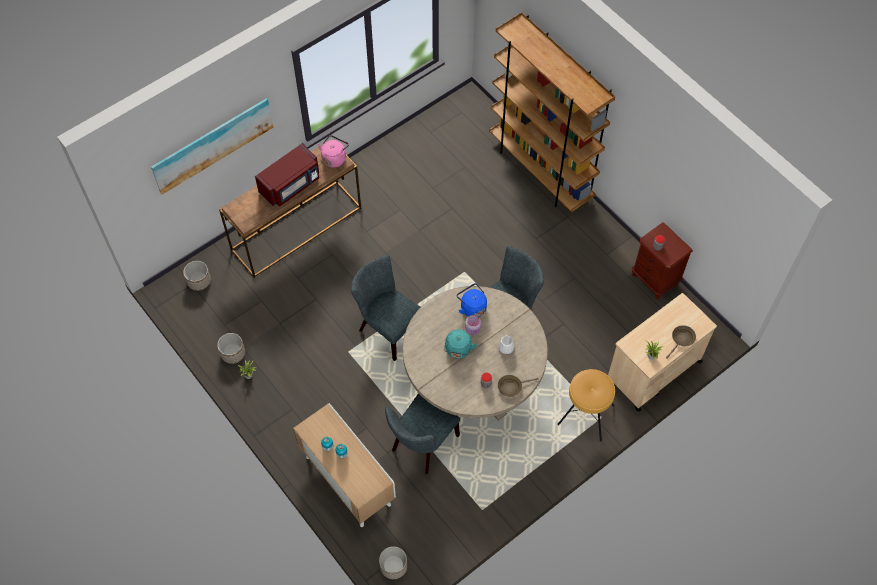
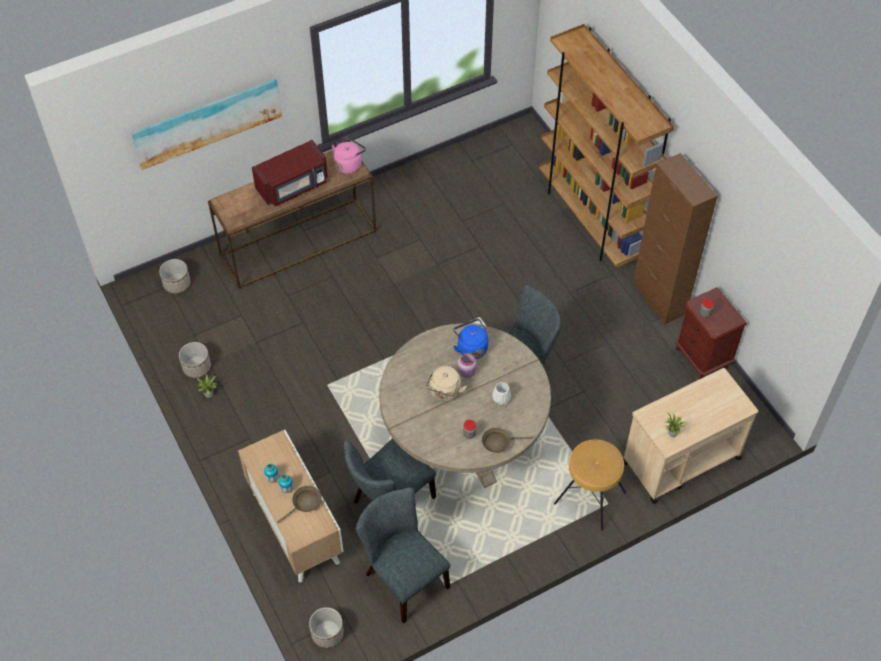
camera: 10 degrees right, 5 degrees down
grey chair [351,255,420,361] -> grey chair moved to [356,487,450,623]
turquoise kettle [444,329,477,359] -> beige kettle [426,366,467,401]
brown frying pan [666,325,696,359] -> brown frying pan moved to [277,486,322,523]
none -> brown cabinet [633,153,718,324]

